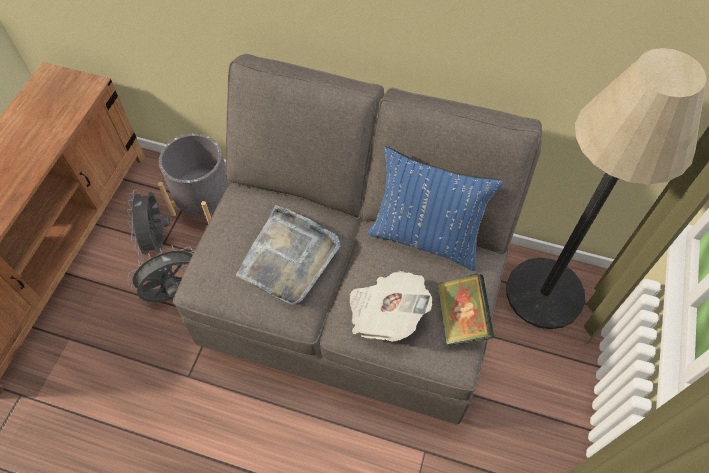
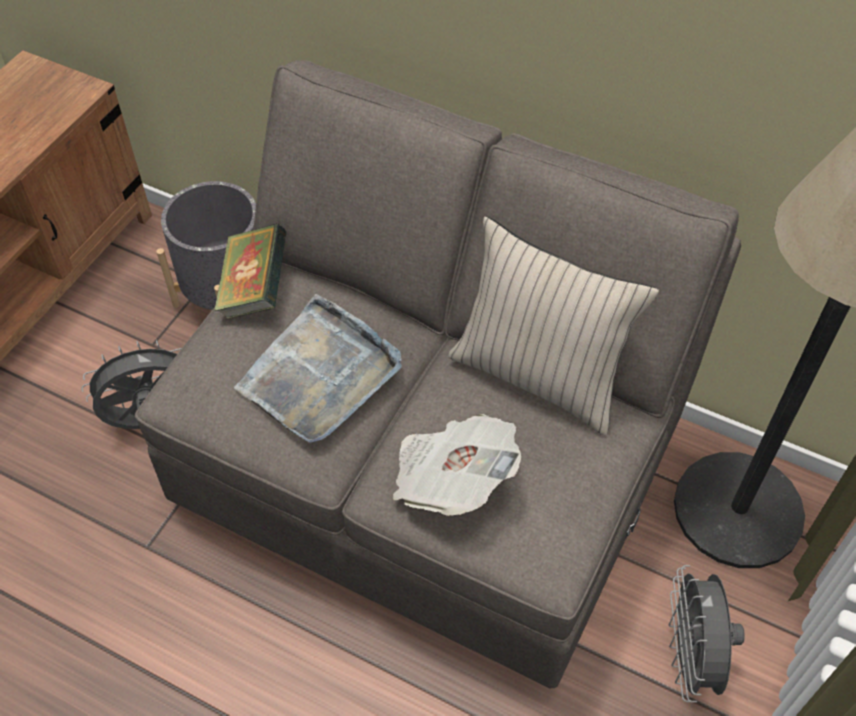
camera: 10 degrees right, 5 degrees down
grey fan [127,189,170,260] -> grey fan moved to [668,565,745,703]
blue pillow [367,147,504,271] -> beige pillow [448,216,659,436]
book [437,273,494,346] -> book moved to [214,224,286,319]

